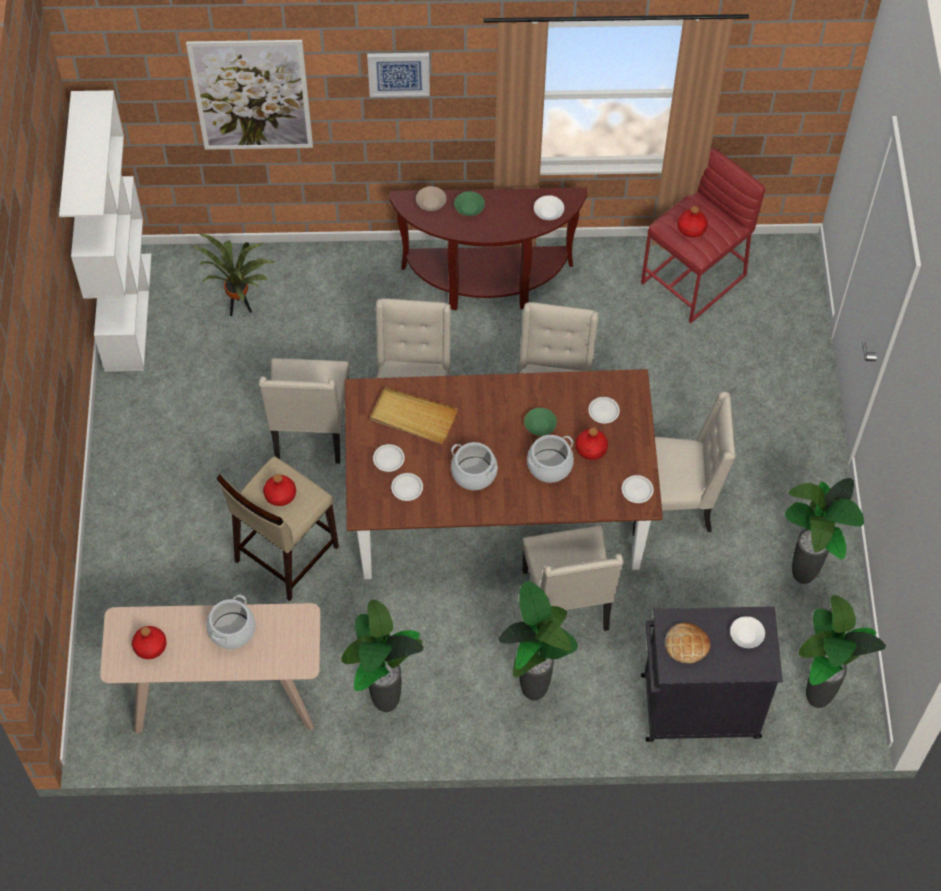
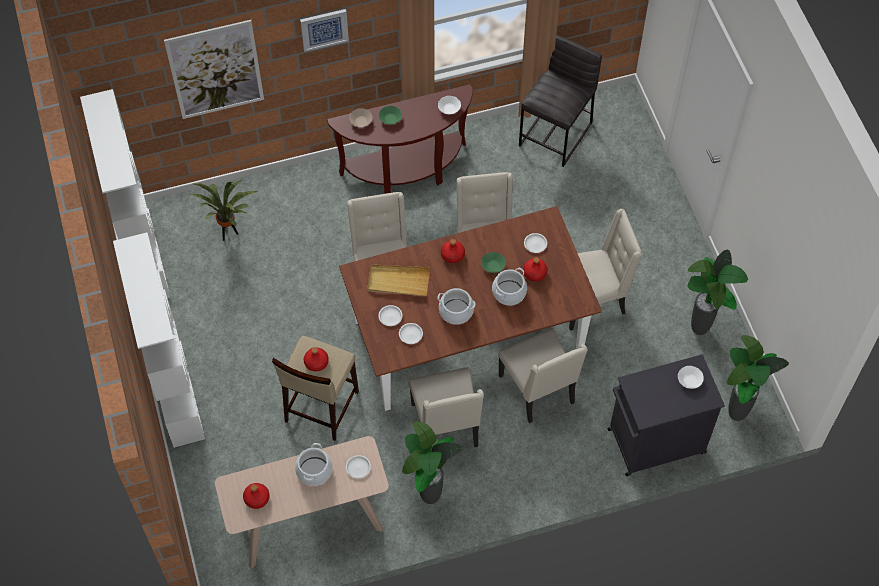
camera: 15 degrees left, 0 degrees up
beige chair [259,358,349,464] -> beige chair moved to [409,367,484,447]
potted plant [498,581,578,700] -> none
white plate [622,475,654,503] -> white plate moved to [346,455,371,479]
red stool [641,148,765,323] -> grey stool [519,35,602,167]
bread [665,622,710,663] -> none
red bottle [677,206,708,238] -> red bottle moved to [441,239,465,263]
none -> white bookcase [113,232,205,448]

